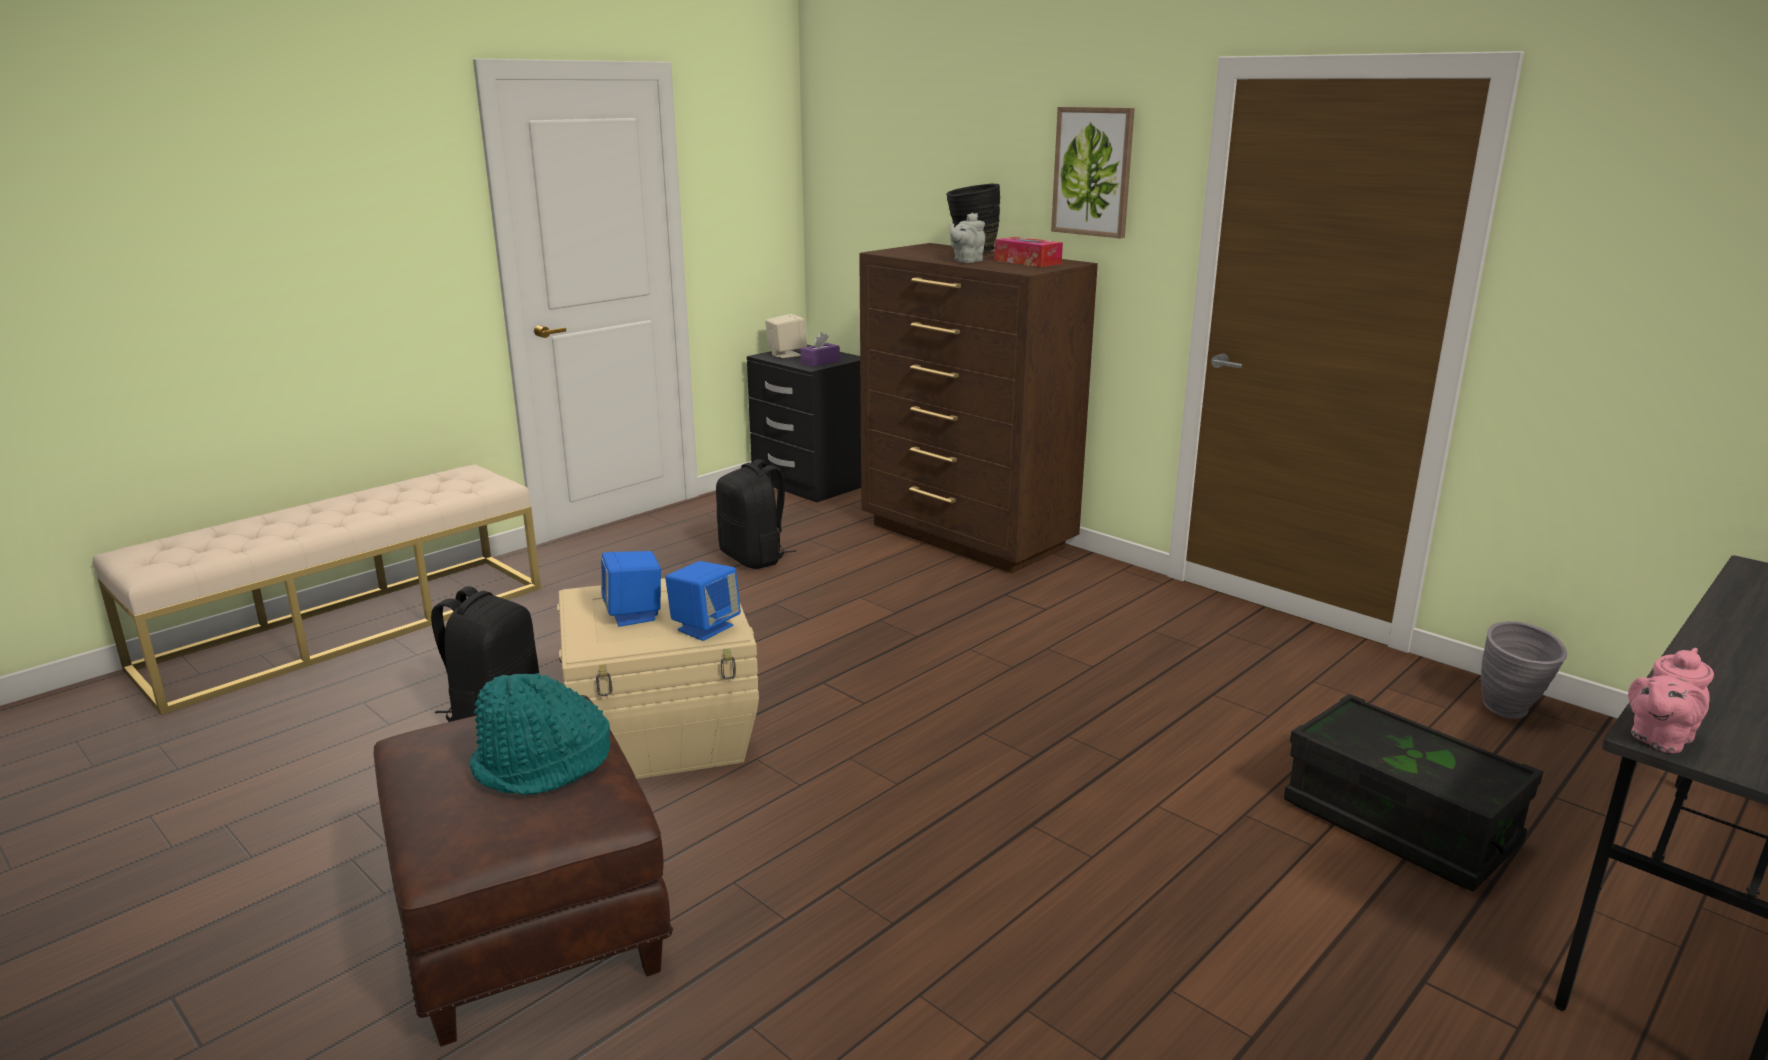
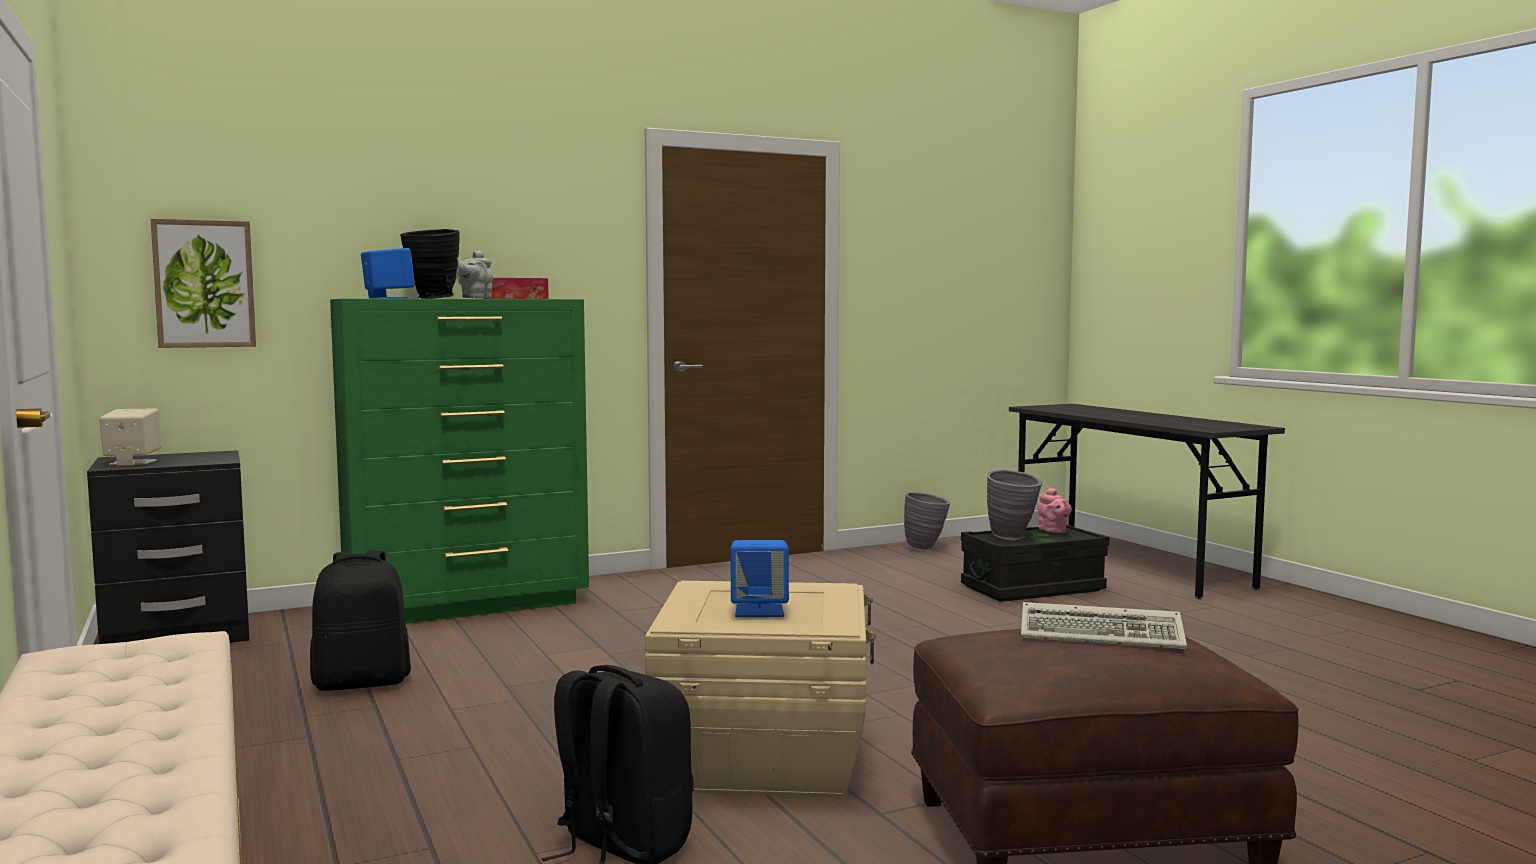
camera: 70 degrees left, 15 degrees down
turquoise hat [470,673,610,795] -> keyboard [1021,602,1187,649]
blue speaker [665,561,741,641] -> blue speaker moved to [361,248,415,299]
purple tissue box [801,332,840,367] -> none
brown dresser [859,243,1098,573] -> green dresser [330,299,589,624]
grey teapot [950,213,985,263] -> grey teapot turned 45 degrees clockwise [456,250,493,299]
picture [1051,107,1135,239] -> picture moved to [151,219,256,348]
pink teapot [1628,648,1714,753] -> pink teapot moved to [1038,487,1072,533]
none -> grey vase [987,470,1042,540]

